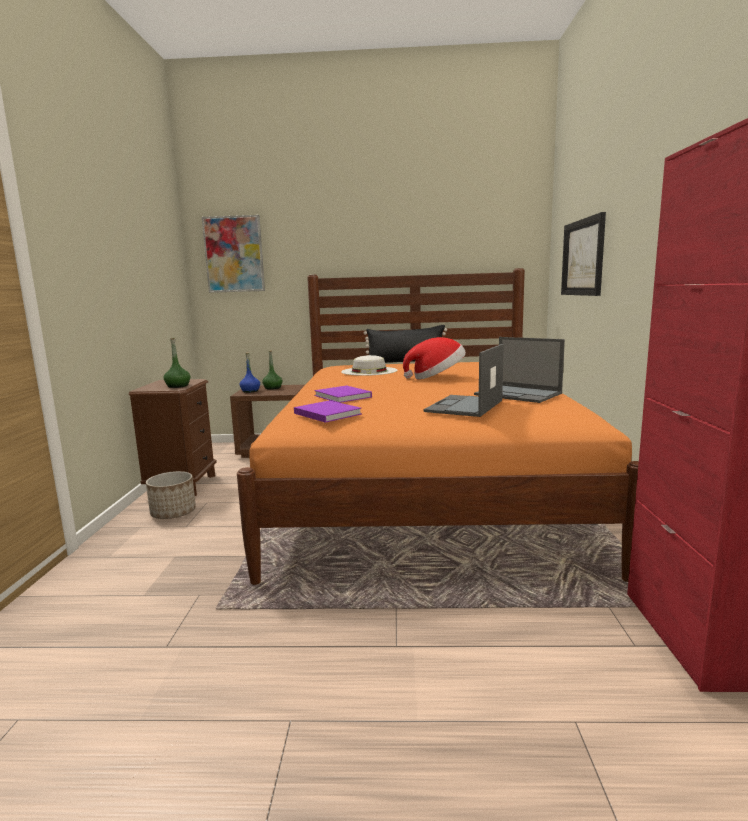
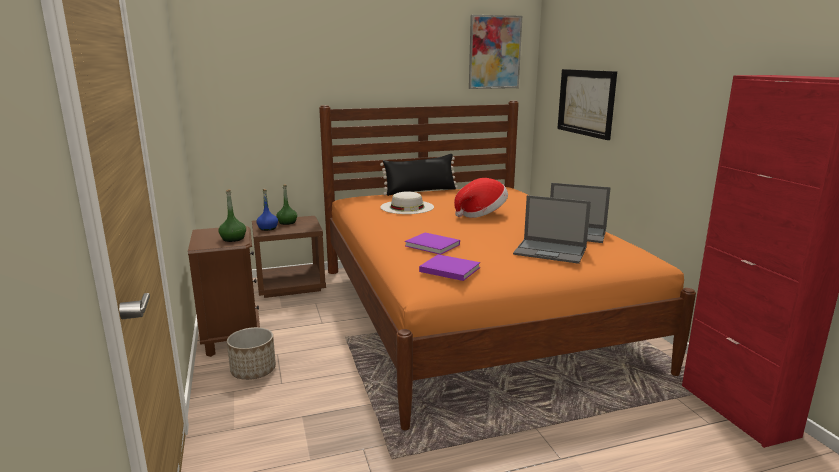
camera: 20 degrees left, 5 degrees up
picture [202,215,265,293] -> picture moved to [469,15,522,89]
laptop [424,344,504,417] -> laptop turned 75 degrees counterclockwise [513,195,591,264]

